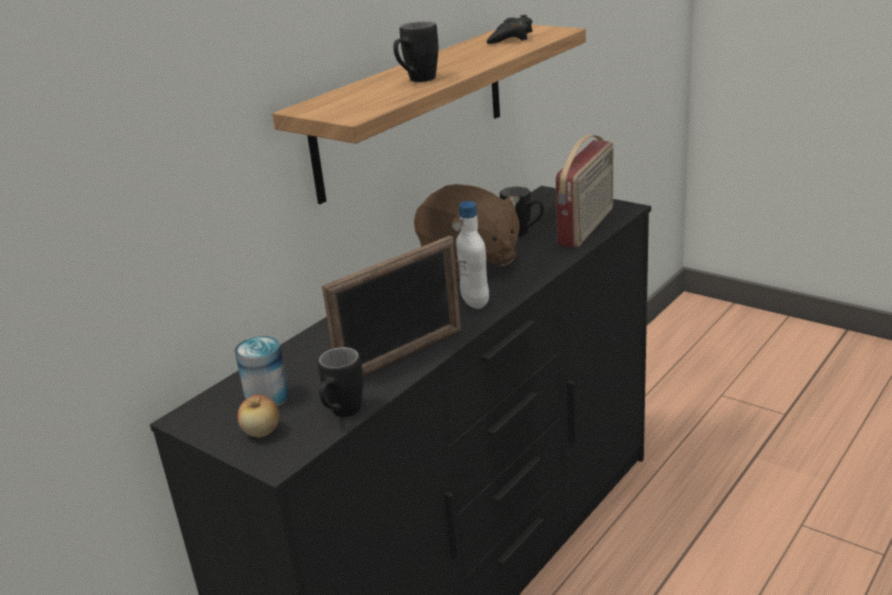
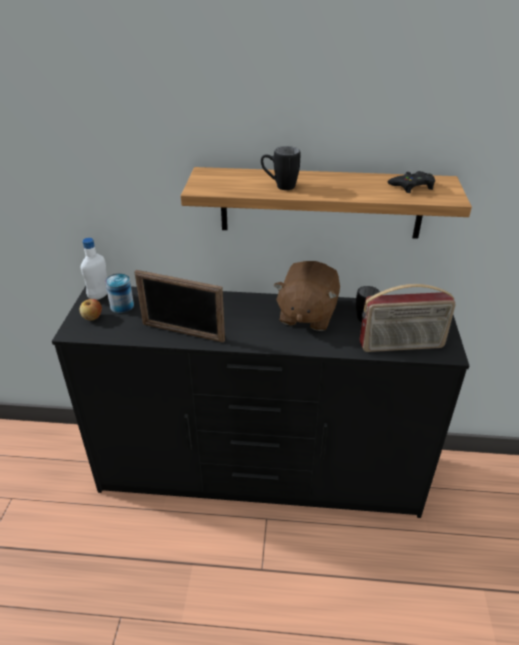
camera: 55 degrees right, 10 degrees up
black mug [318,347,363,417] -> none
white bottle [456,201,489,309] -> white bottle moved to [81,238,107,300]

